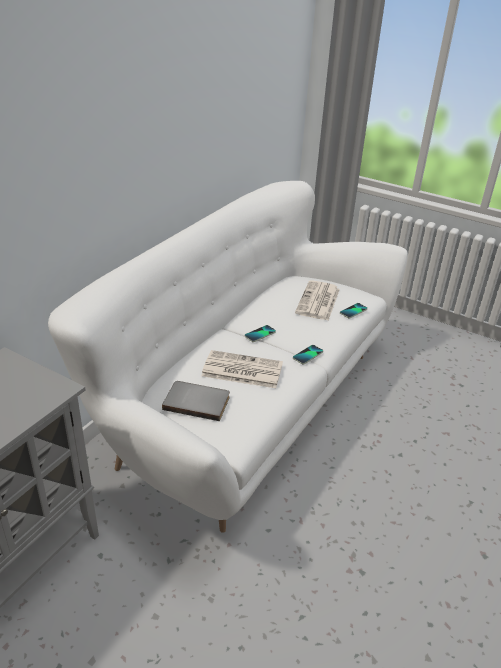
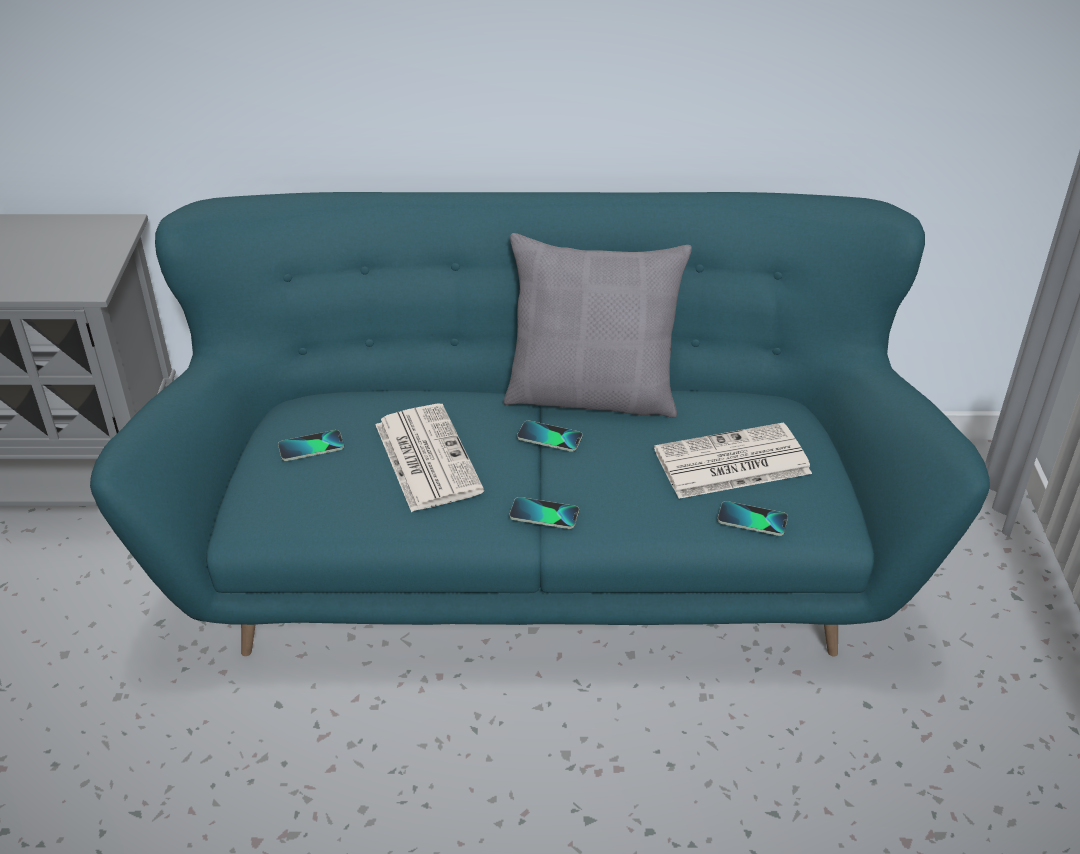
camera: 60 degrees right, 5 degrees up
white sofa [48,181,408,533] -> turquoise sofa [90,192,990,657]
grey book [162,381,230,421] -> phone [278,430,344,461]
none -> grey pillow [504,233,692,418]

